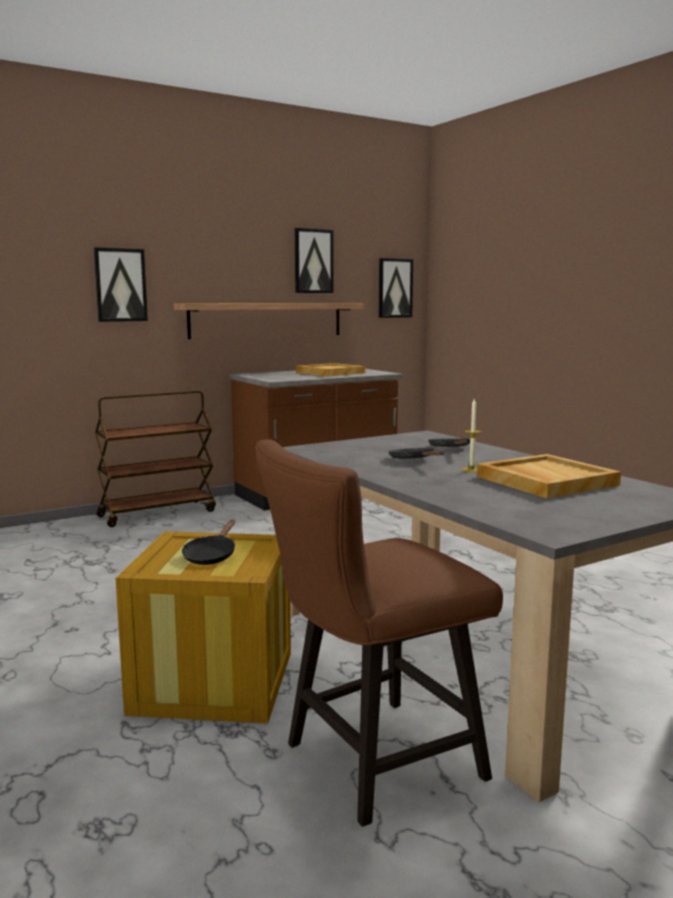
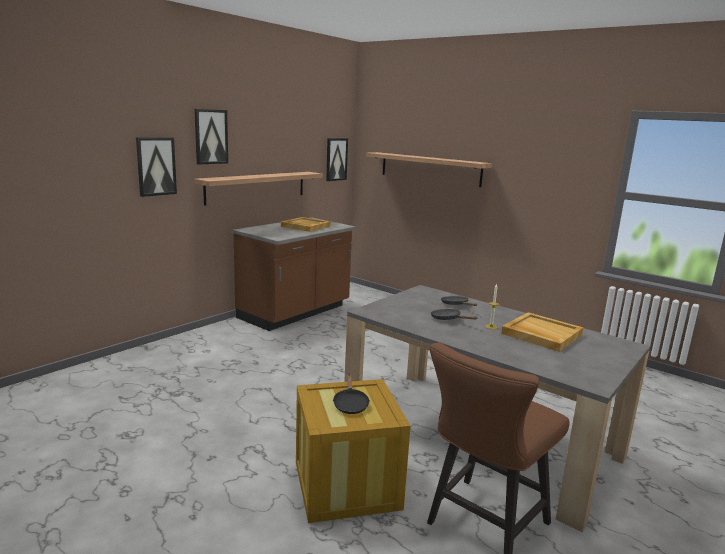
camera: 20 degrees left, 5 degrees up
brown cart [95,391,216,527] -> none
picture [295,228,334,293] -> picture moved to [194,109,228,165]
none -> shelf [366,152,492,187]

